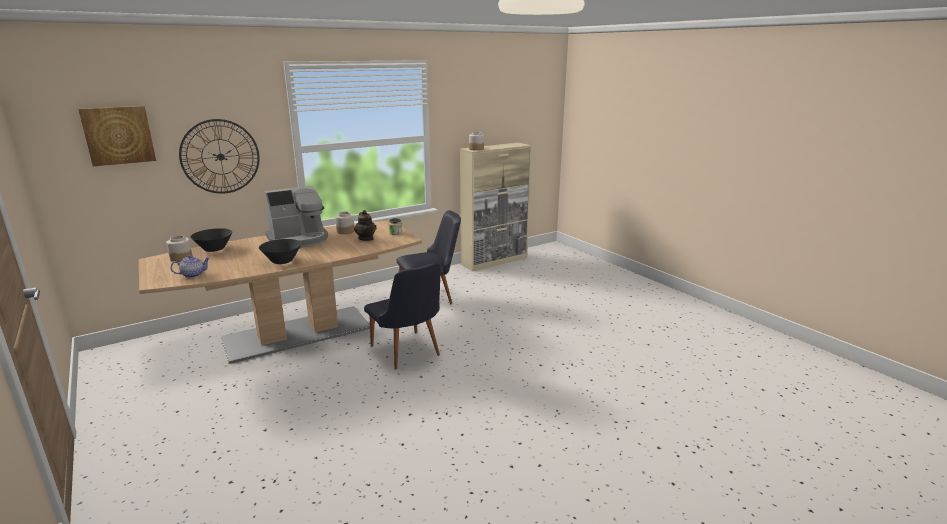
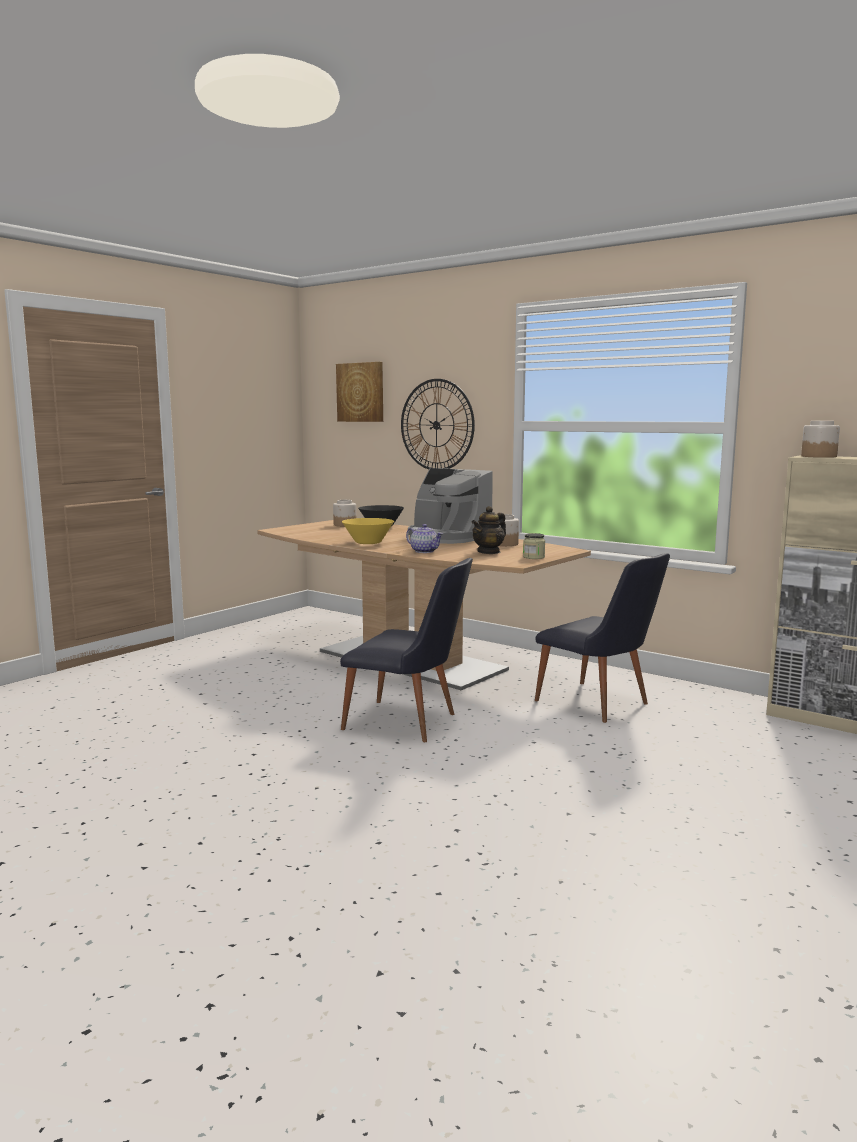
camera: 70 degrees right, 10 degrees down
teapot [170,255,210,278] -> teapot moved to [406,524,443,553]
black bowl [259,239,302,264] -> yellow bowl [342,518,394,544]
black chair [364,263,441,370] -> black chair turned 105 degrees counterclockwise [340,558,473,742]

